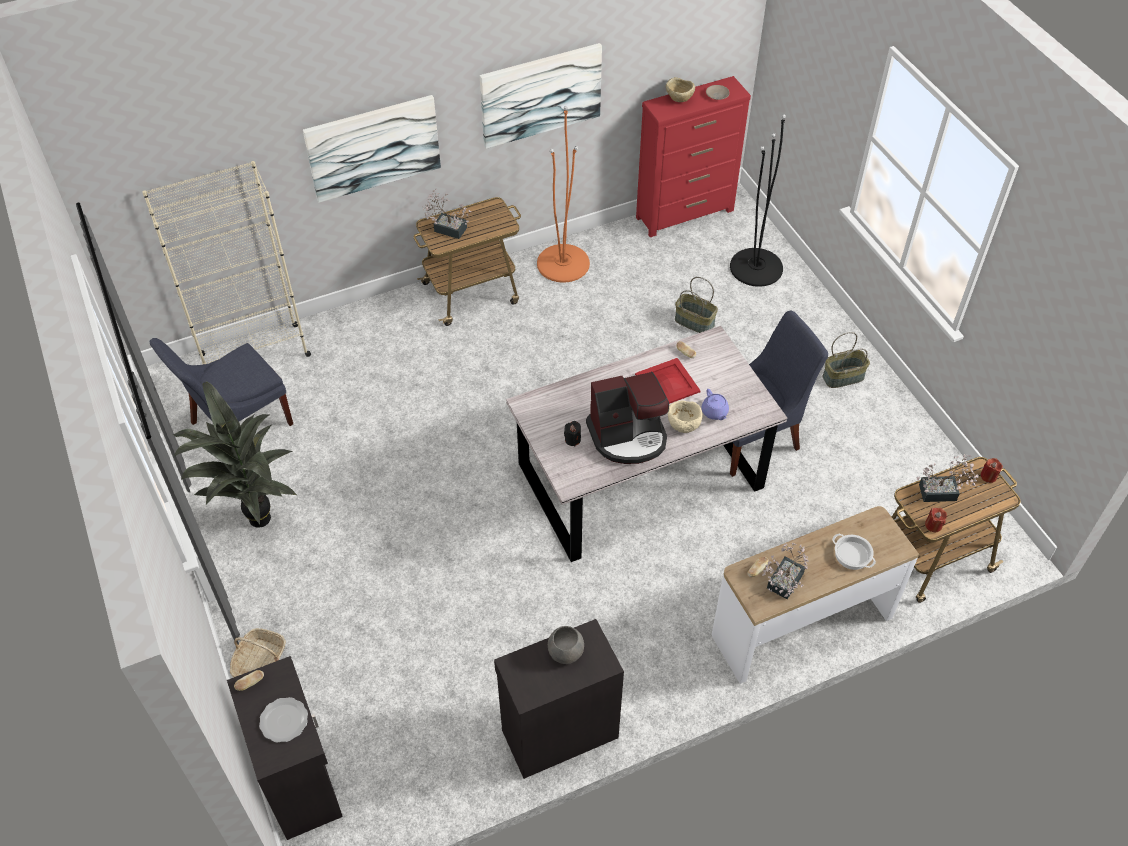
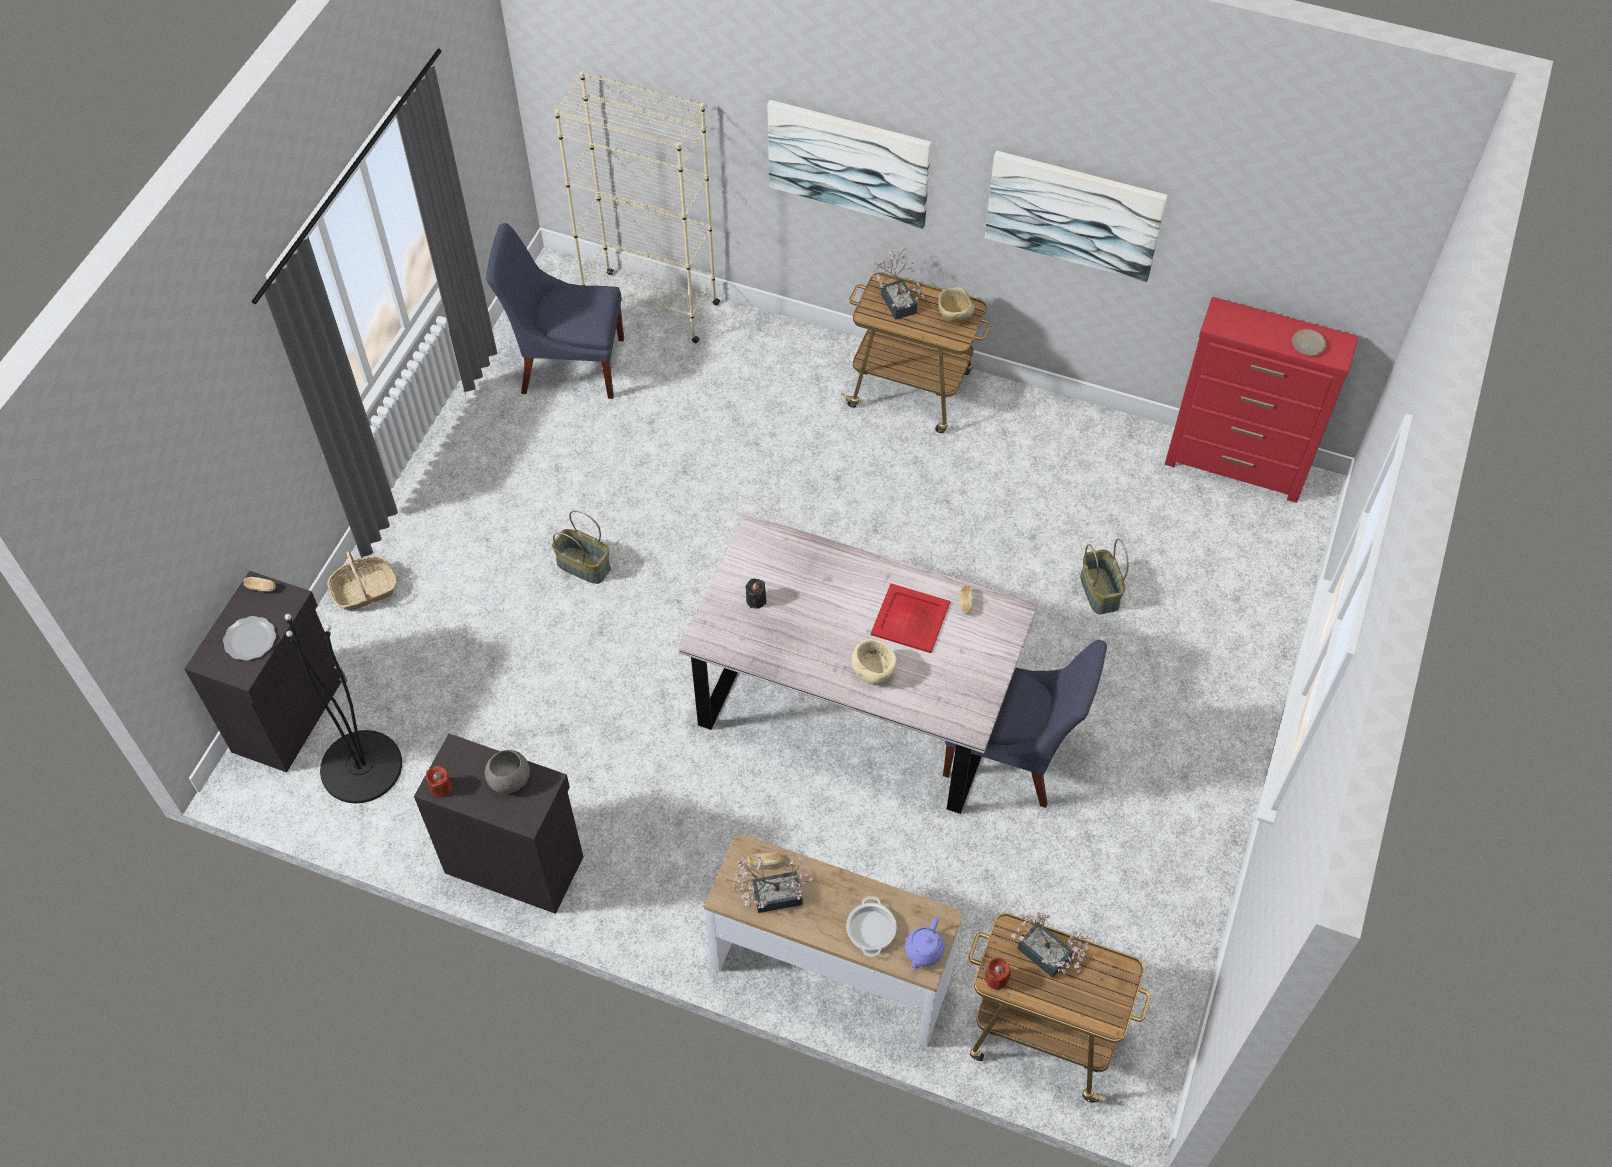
camera: 45 degrees right, 5 degrees up
potted plant [173,382,297,528] -> none
orange floor lamp [537,106,590,283] -> none
coffee machine [586,372,669,464] -> none
beige bowl [666,77,695,102] -> beige bowl moved to [938,287,975,323]
purple teapot [702,389,729,420] -> purple teapot moved to [905,918,944,971]
black floor lamp [730,115,786,287] -> black floor lamp moved to [285,614,402,803]
basket [822,332,870,388] -> basket moved to [552,510,611,584]
red candle [980,458,1003,483] -> red candle moved to [426,766,452,797]

